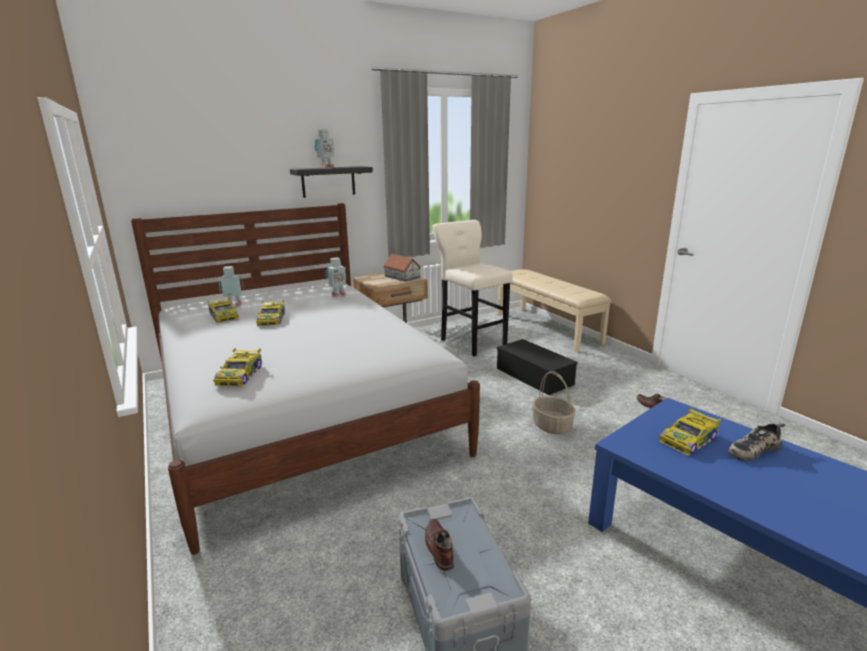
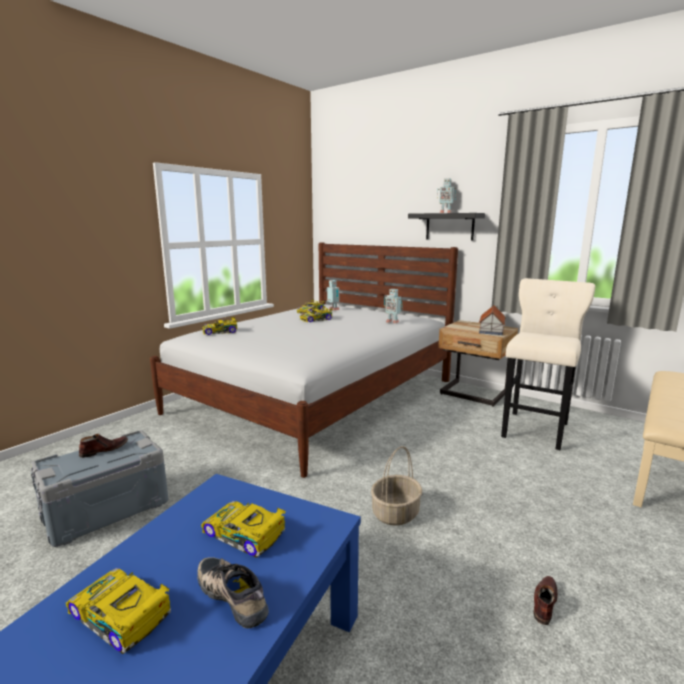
camera: 65 degrees right, 5 degrees down
black storage box [497,339,577,395] -> none
none -> toy car [66,568,171,654]

